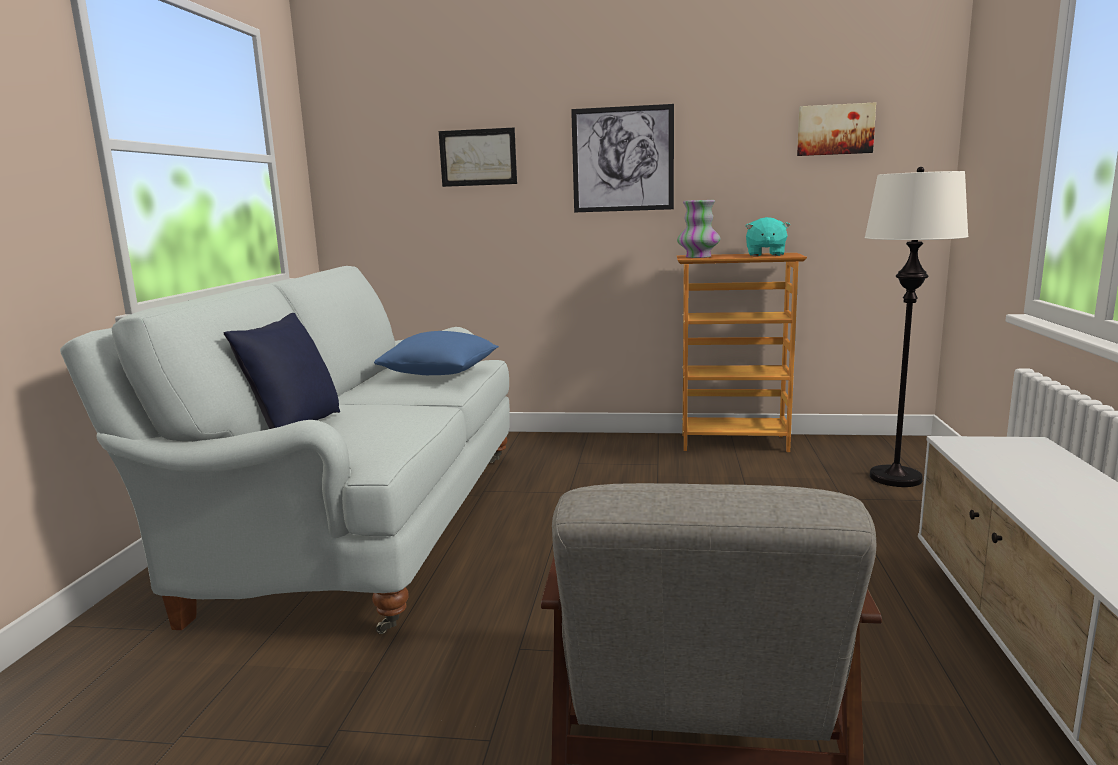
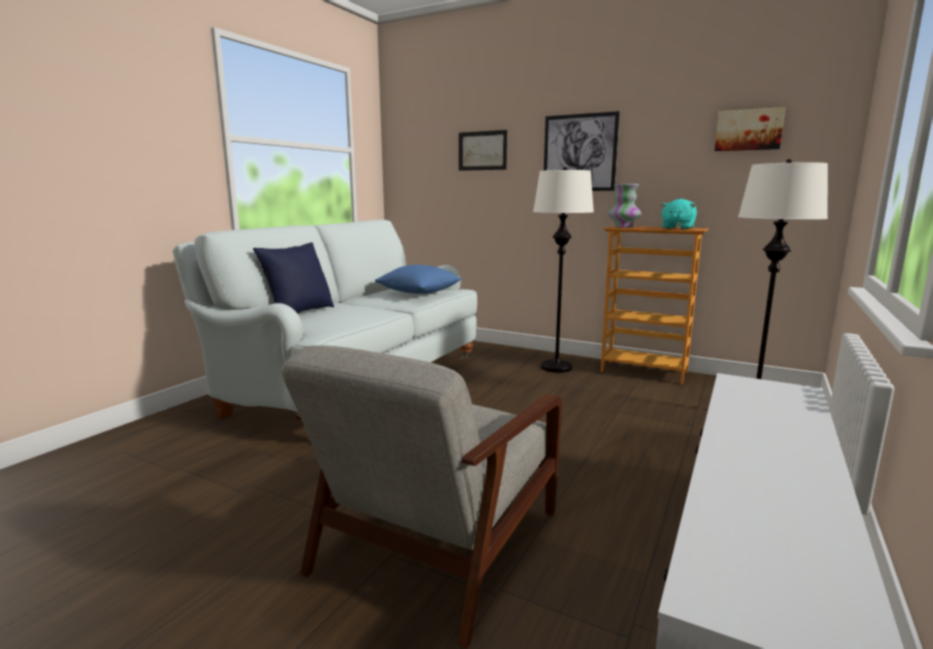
camera: 20 degrees right, 0 degrees up
none -> white floor lamp [533,167,594,373]

